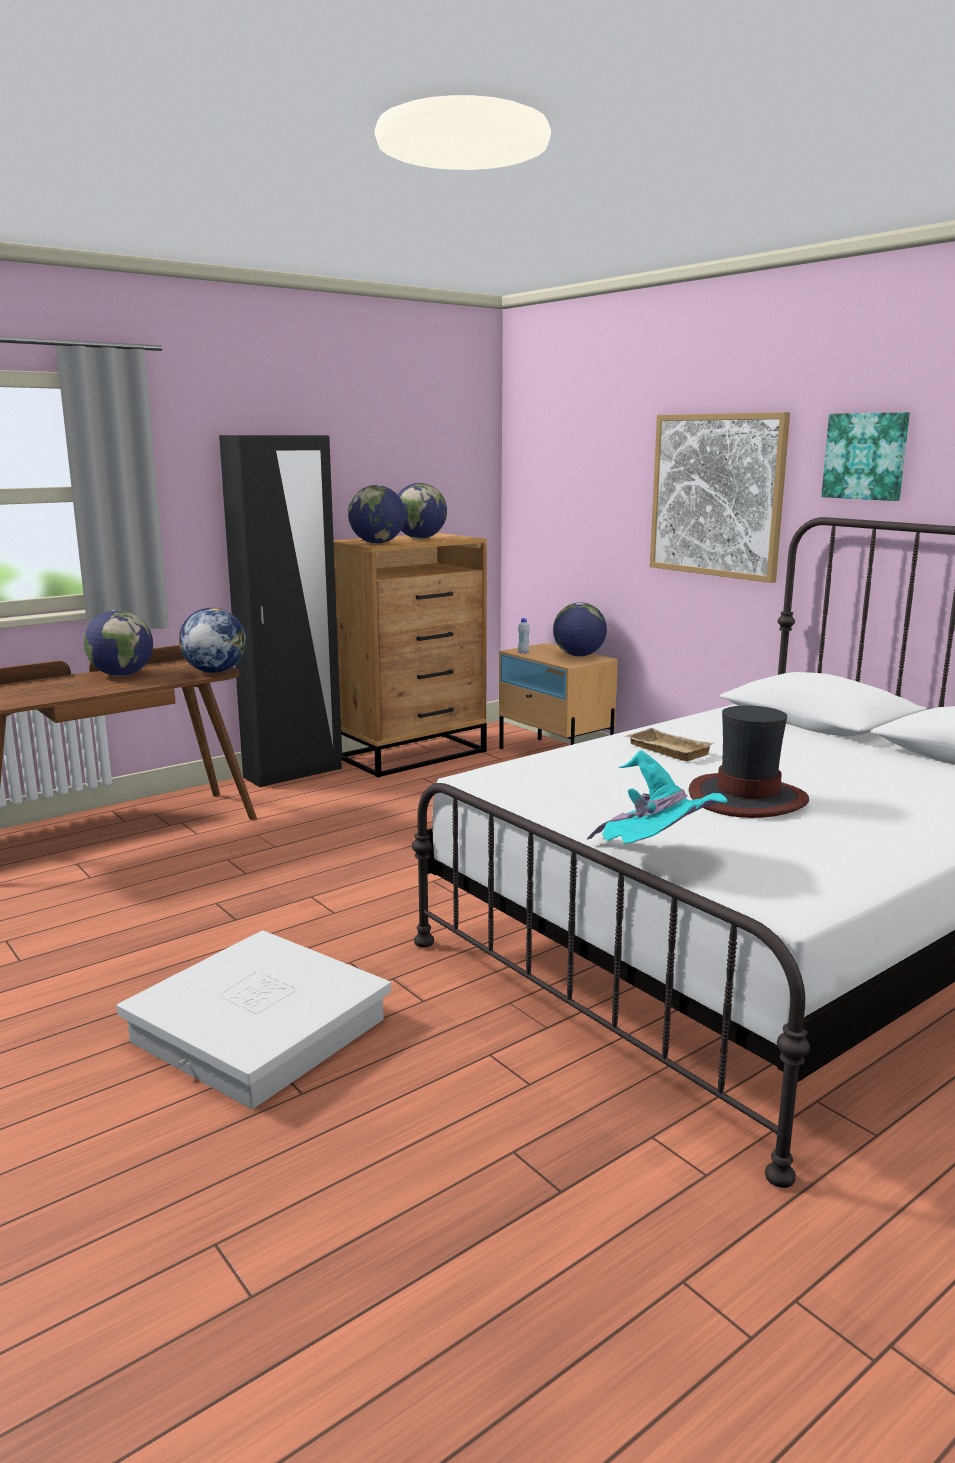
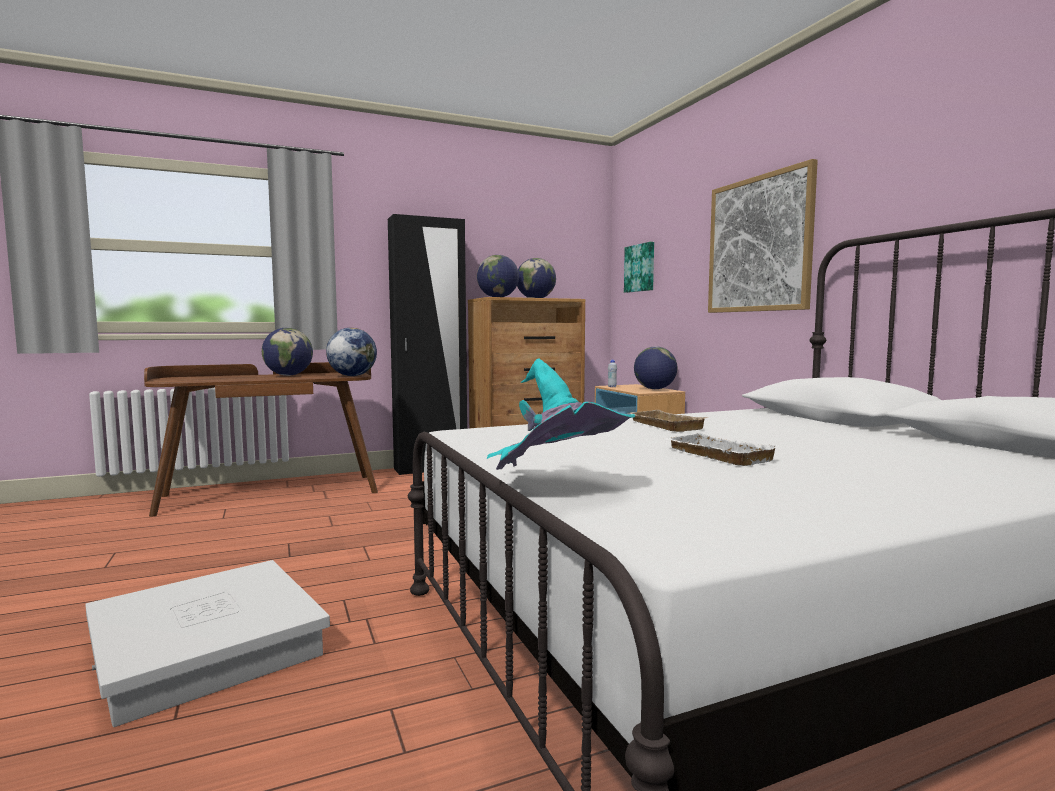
camera: 15 degrees right, 10 degrees down
hat [689,705,809,818] -> white tray [663,432,781,466]
picture [821,412,910,501] -> picture moved to [624,242,654,293]

